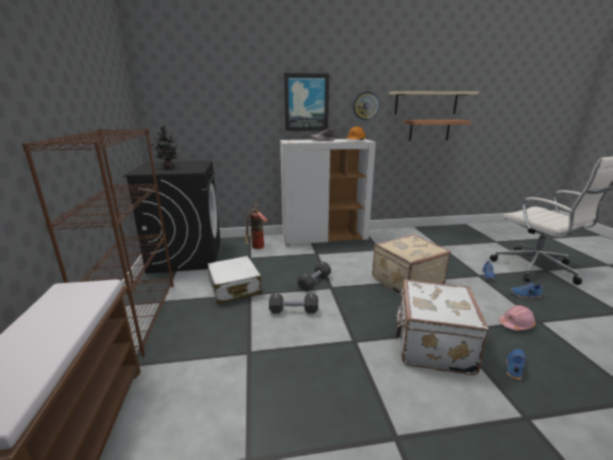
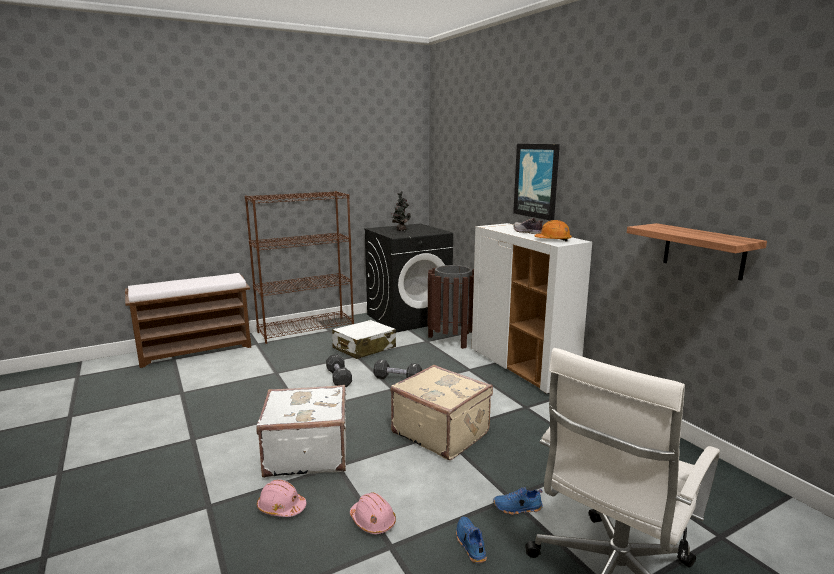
camera: 70 degrees right, 5 degrees down
fire extinguisher [245,204,268,249] -> brown trash can [428,265,474,349]
wall clock [353,92,379,120] -> none
beige shelf [389,91,479,114] -> none
blue shoe [506,349,525,380] -> pink hard hat [257,479,306,517]

